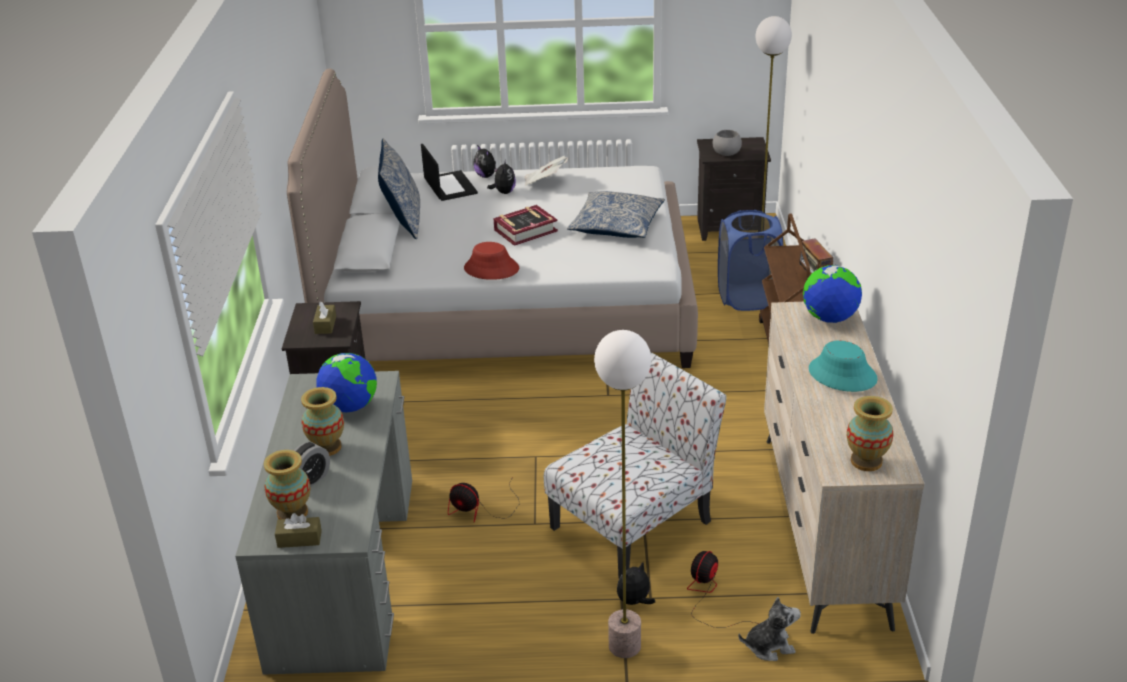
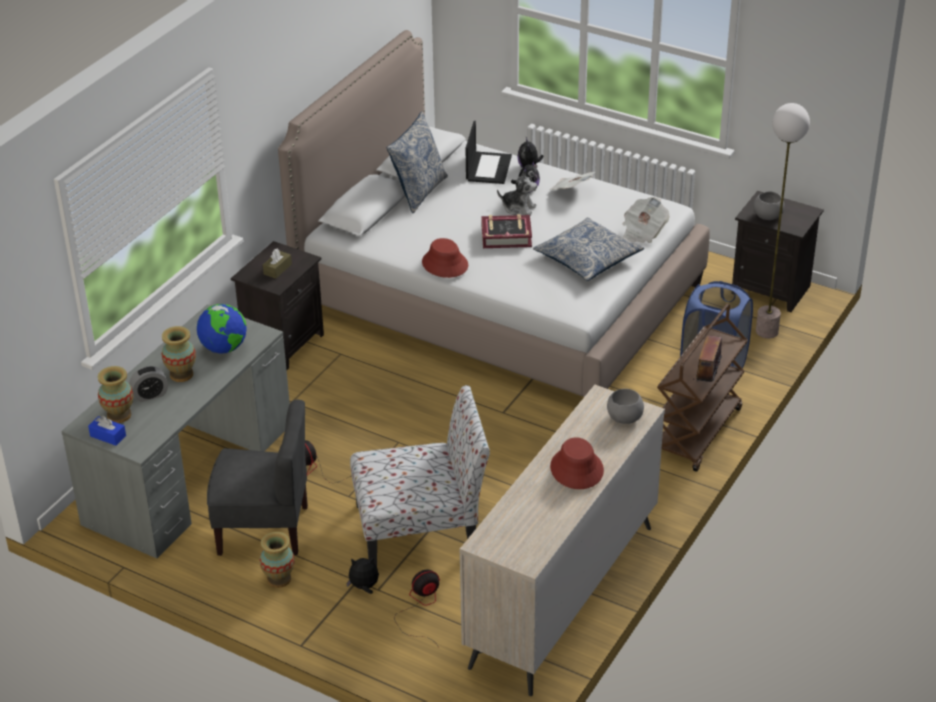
camera: 30 degrees right, 5 degrees up
brown tissue box [275,513,322,548] -> blue tissue box [88,416,126,446]
floor lamp [594,330,651,658] -> none
plush toy [738,597,801,661] -> plush toy moved to [497,171,537,216]
globe [803,265,862,323] -> grey bowl [607,389,644,424]
turquoise hat [809,340,878,392] -> red hat [550,438,604,489]
vase [847,396,893,471] -> vase moved to [260,532,295,588]
none -> grey chair [207,400,308,556]
none -> newspaper [623,197,669,243]

